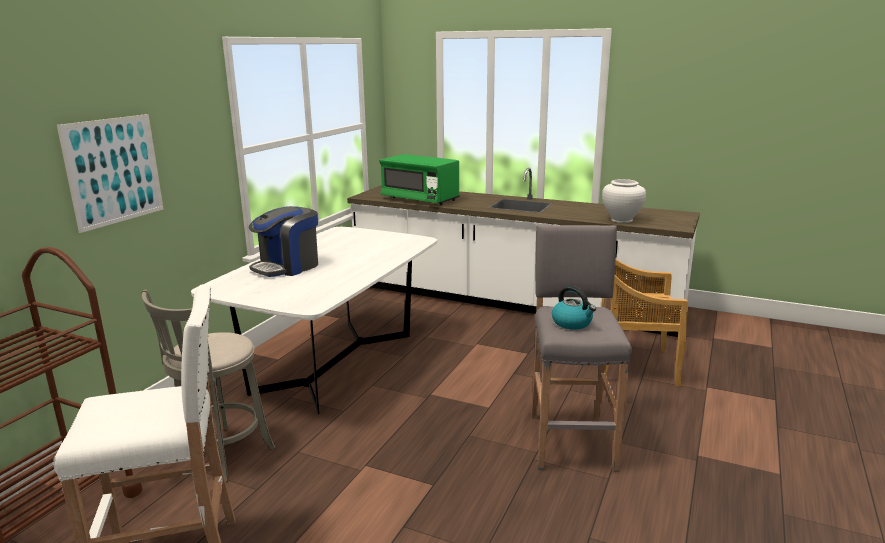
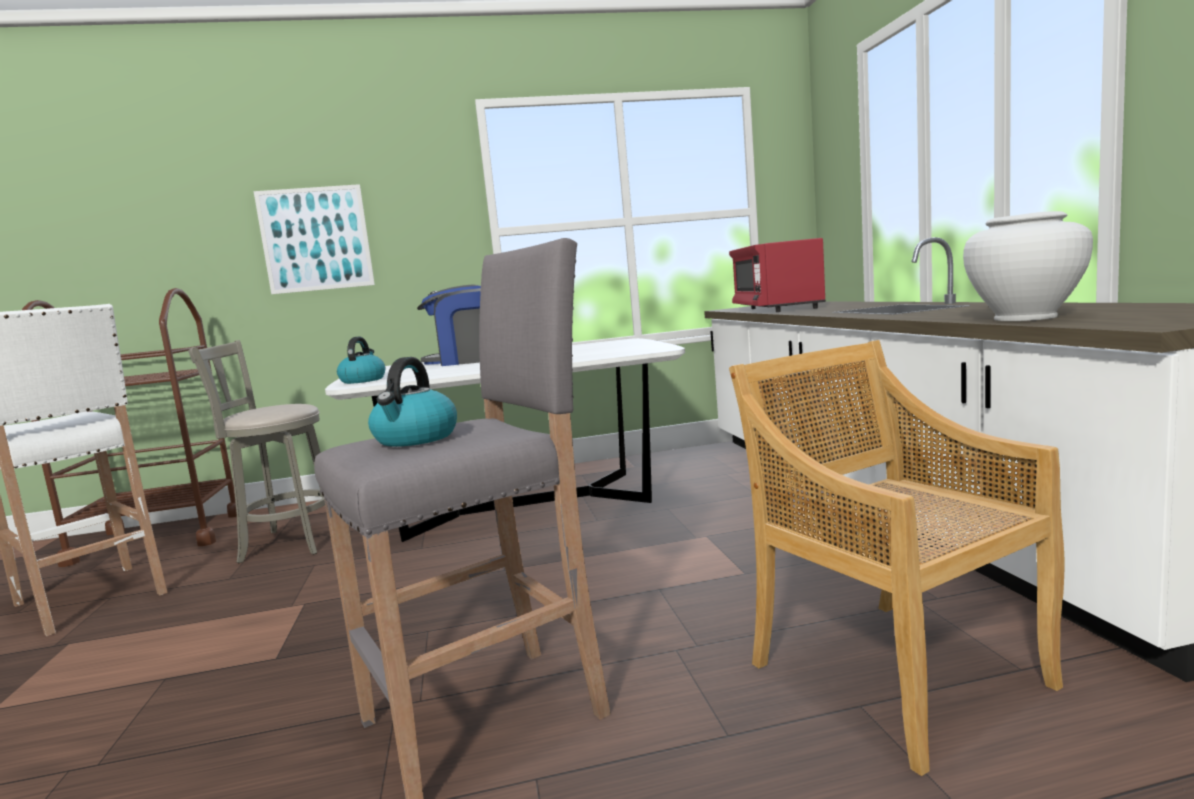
camera: 55 degrees right, 10 degrees down
green microwave [379,154,460,205] -> red microwave [729,238,826,312]
none -> kettle [337,337,385,384]

